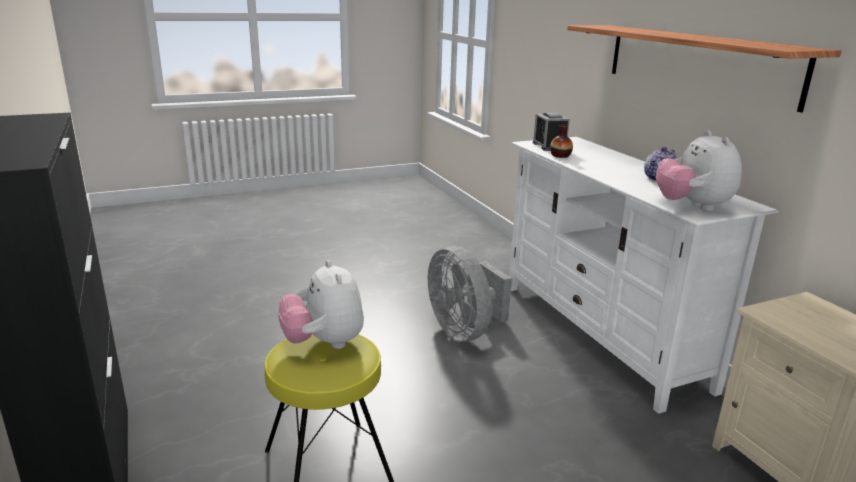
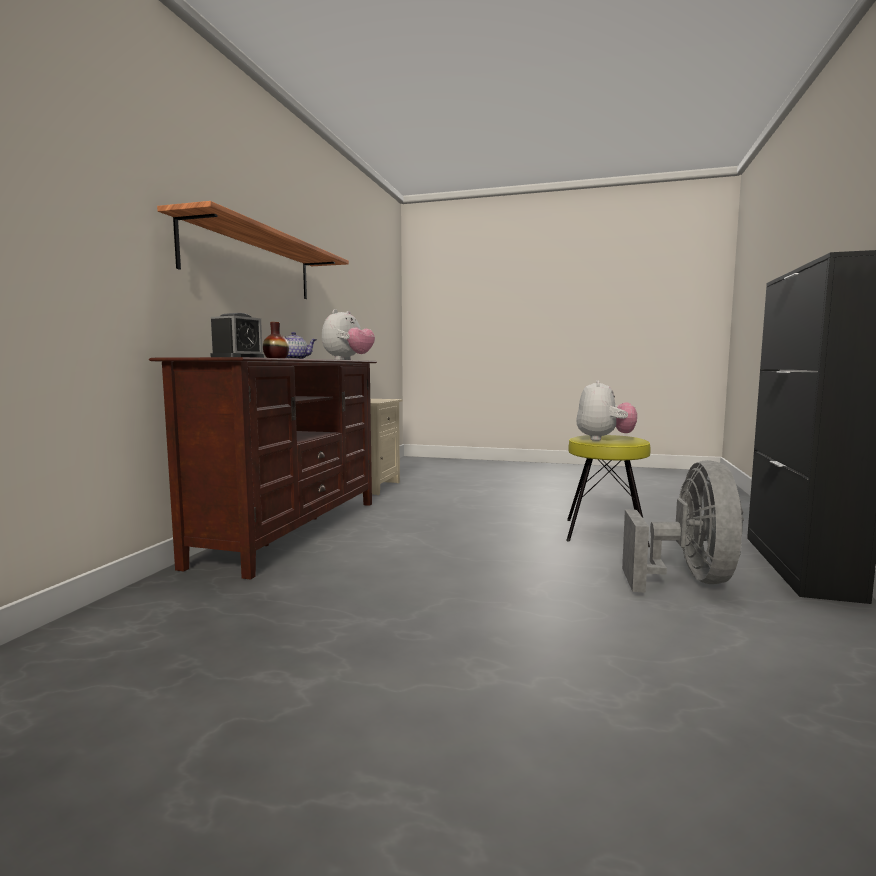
camera: 140 degrees left, 15 degrees down
grey fan [428,246,512,342] -> grey fan moved to [622,460,744,593]
white tv stand [509,137,779,414] -> brown tv stand [149,357,377,580]

